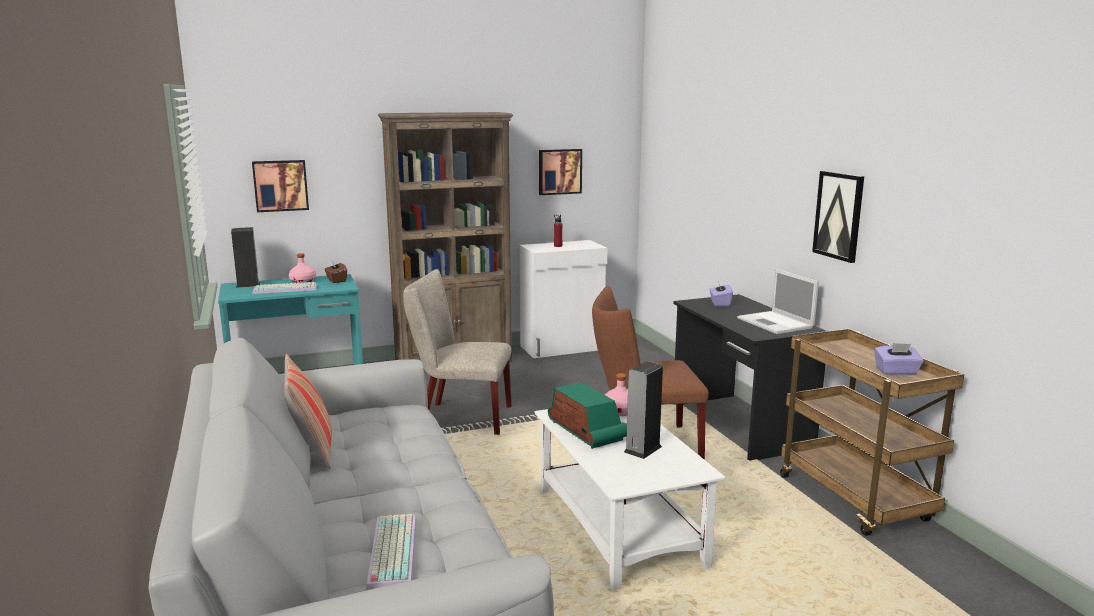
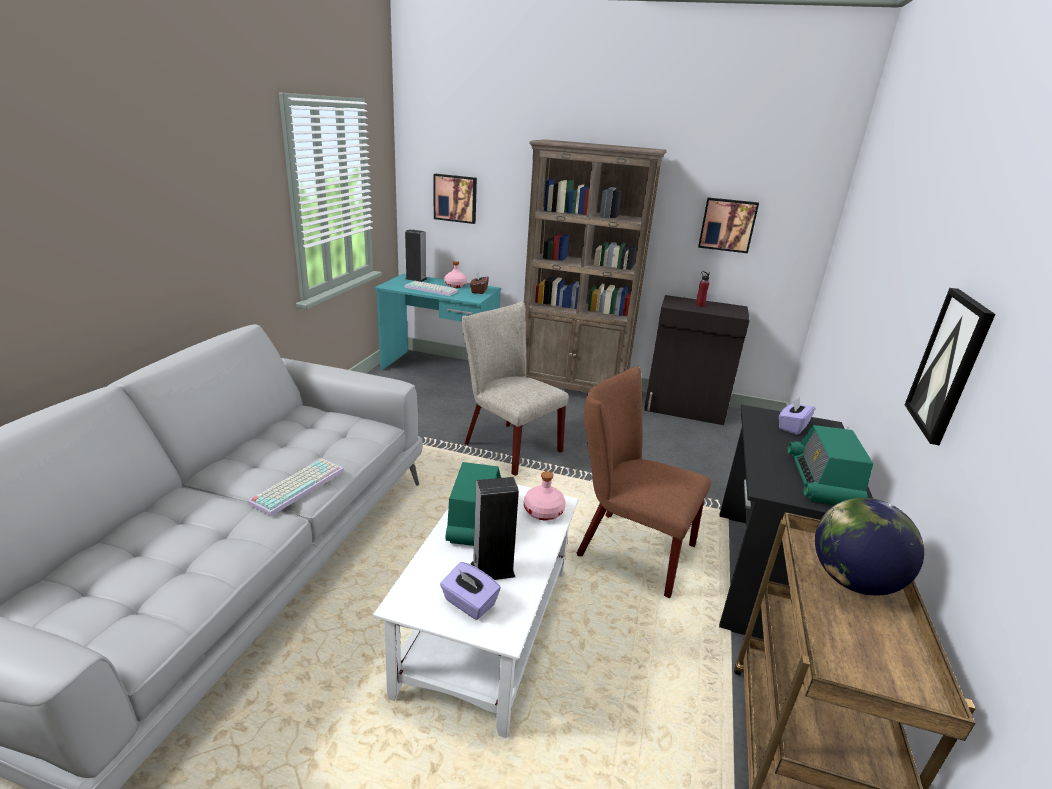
camera: 35 degrees right, 10 degrees up
pillow [284,353,332,469] -> none
keyboard [366,514,417,590] -> keyboard moved to [247,459,344,516]
white cabinet [519,240,608,358] -> black cabinet [644,295,750,425]
laptop [737,269,819,334] -> radio [788,425,873,505]
purple tissue box [874,343,924,375] -> purple tissue box moved to [440,562,501,620]
none -> globe [815,498,924,596]

